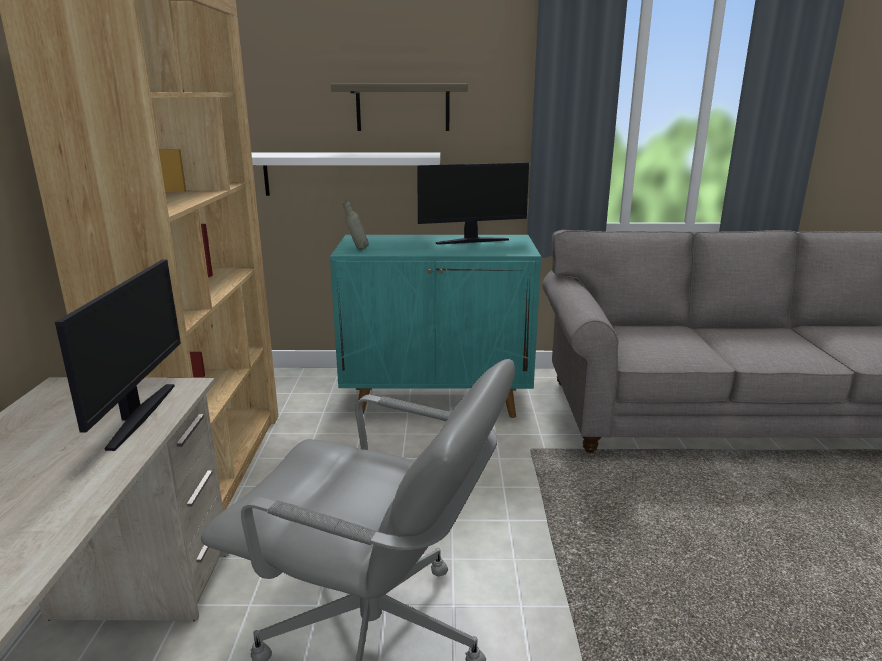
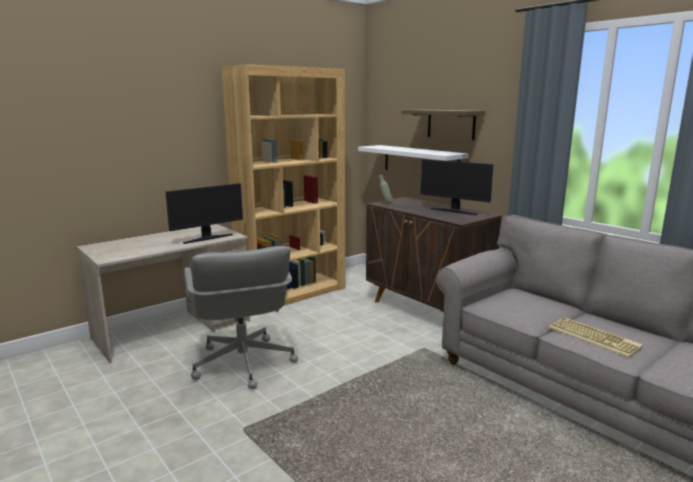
camera: 50 degrees right, 5 degrees down
turquoise cabinet [330,235,541,418] -> brown cabinet [366,197,502,312]
none -> keyboard [549,317,643,357]

